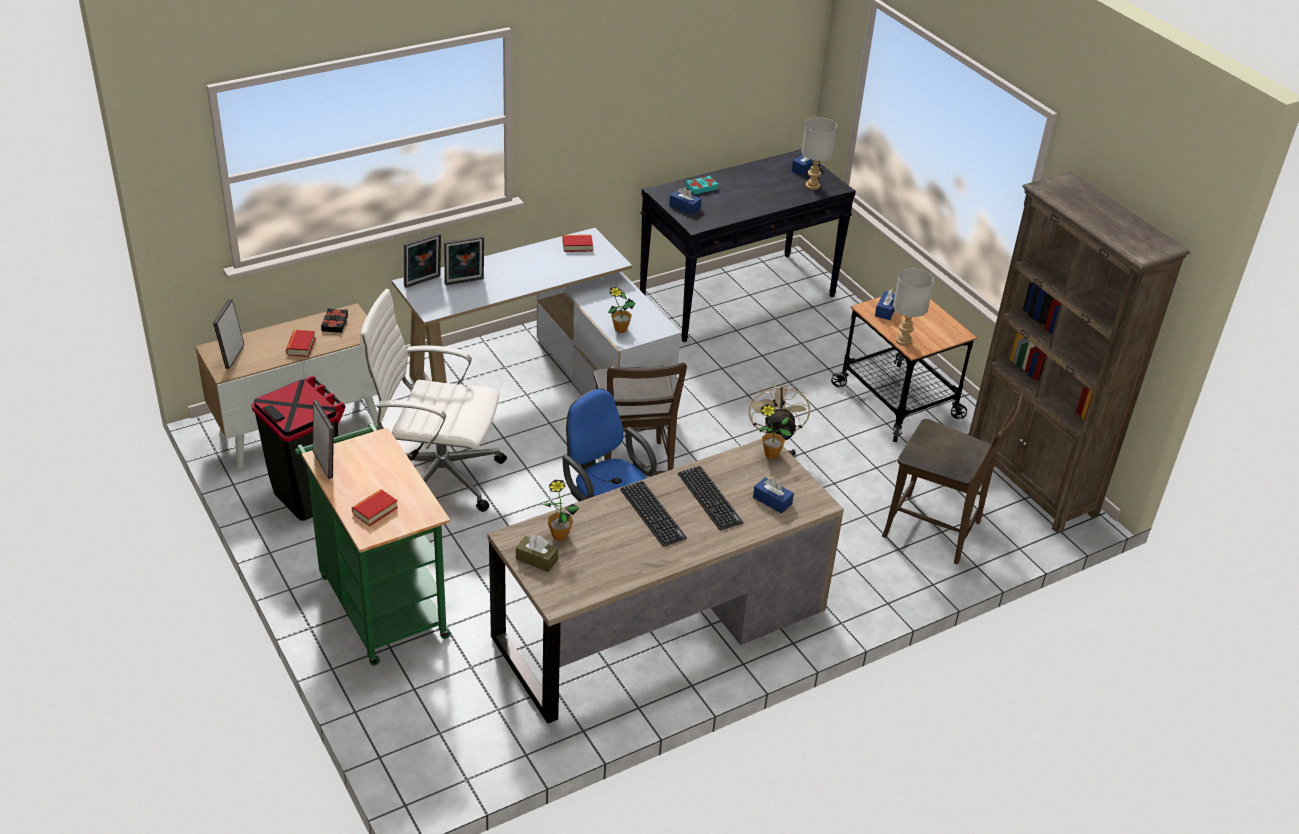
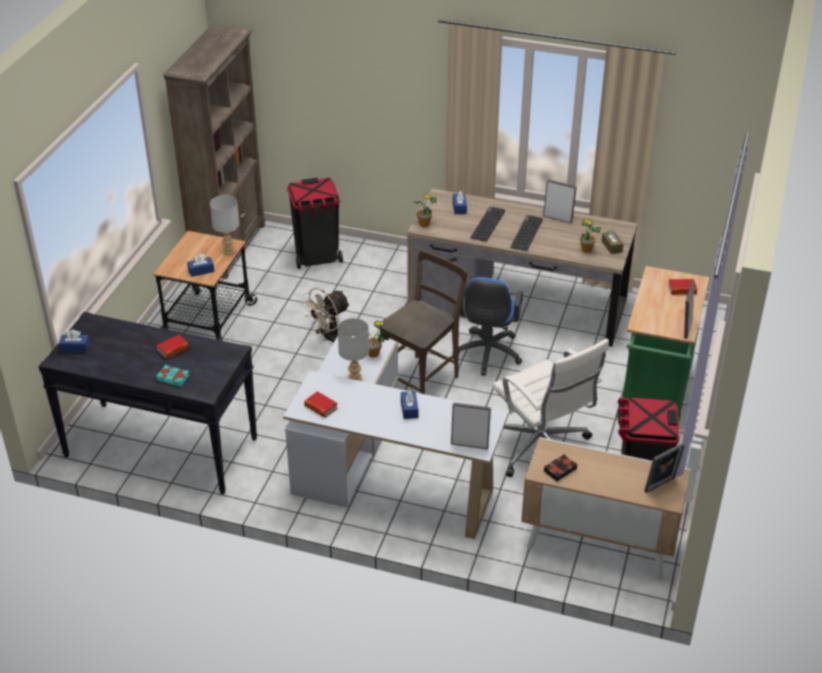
camera: 130 degrees left, 0 degrees up
book [286,330,316,357] -> book moved to [156,335,190,359]
picture frame [444,236,484,285] -> picture frame moved to [543,179,577,224]
blue tissue box [669,187,701,215] -> blue tissue box moved to [401,390,419,419]
grey table lamp [801,117,837,190] -> grey table lamp moved to [337,318,369,381]
brown chair [882,393,1025,564] -> black trash can [287,178,343,269]

